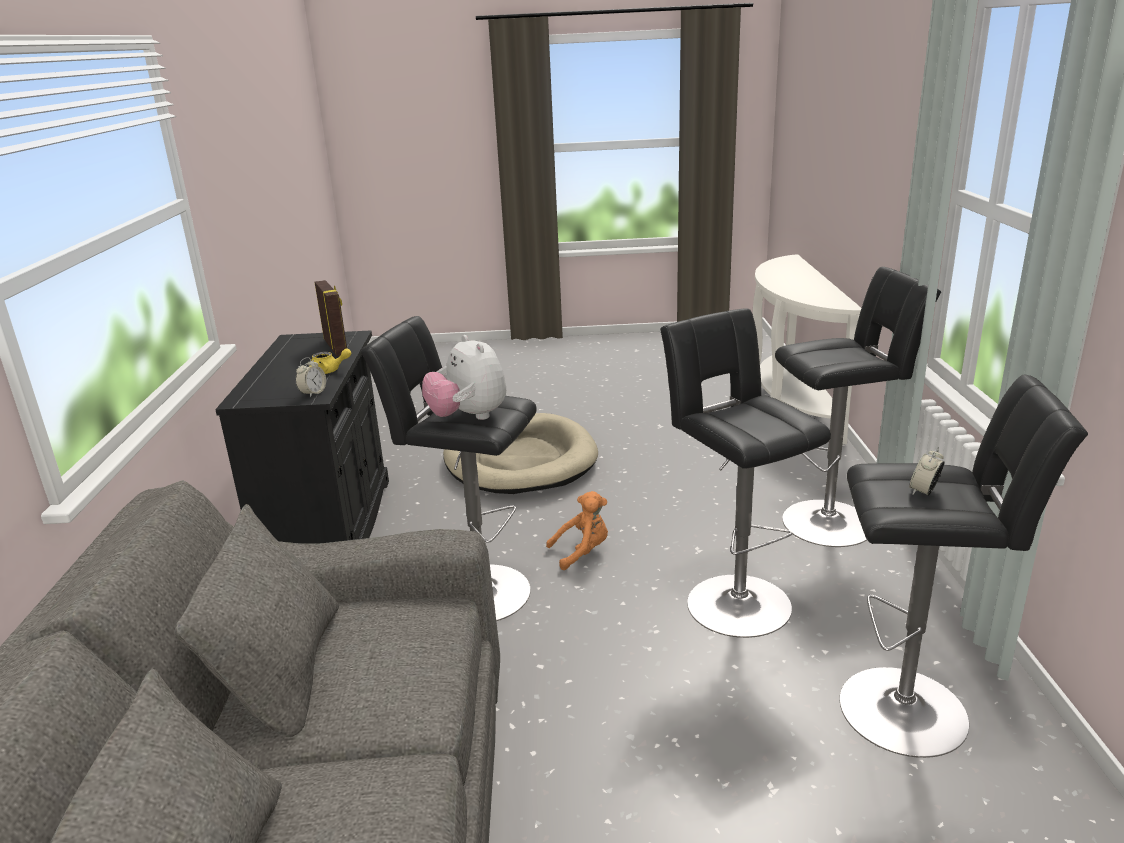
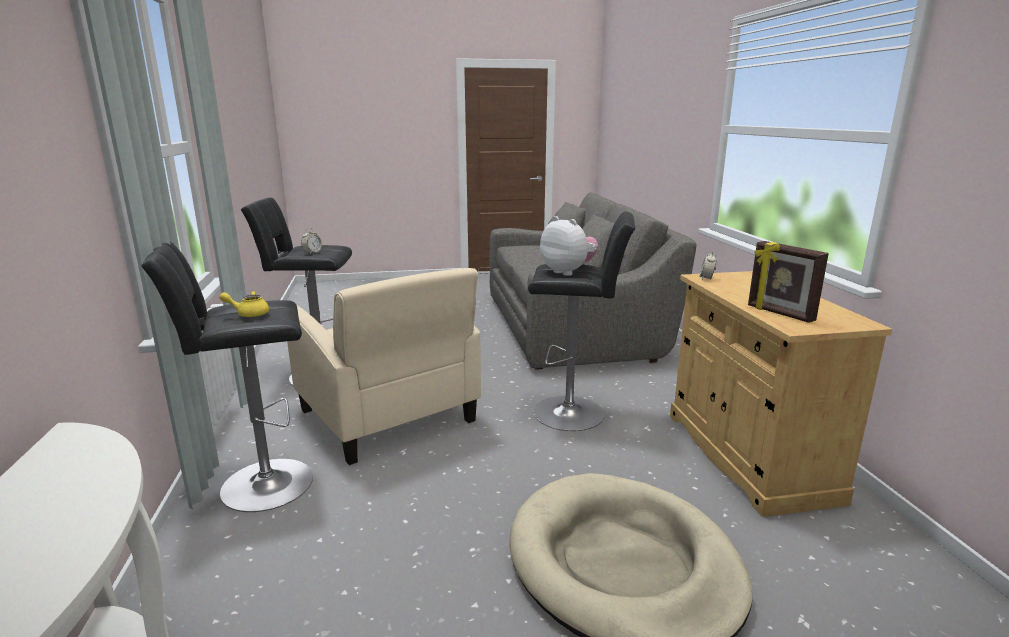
camera: 170 degrees right, 5 degrees down
black cabinet [215,330,389,544] -> beige cabinet [670,271,892,517]
yellow teapot [309,349,351,374] -> yellow teapot moved to [219,291,269,317]
orange plush toy [546,491,608,570] -> none
black stool [660,308,831,638] -> beige armchair [287,268,481,465]

